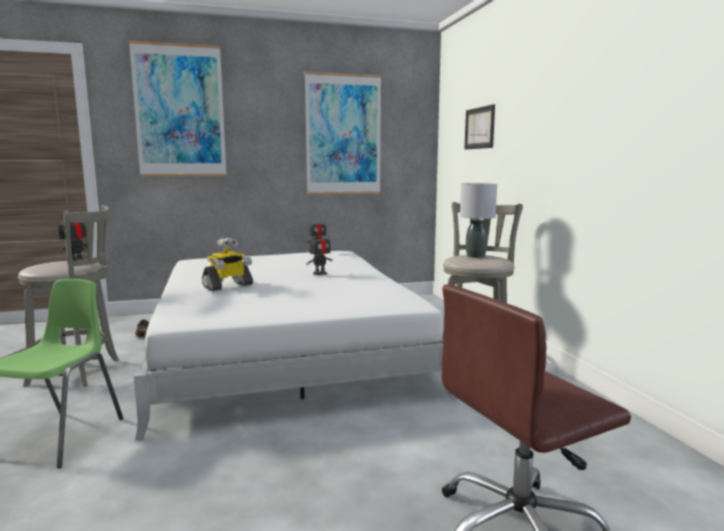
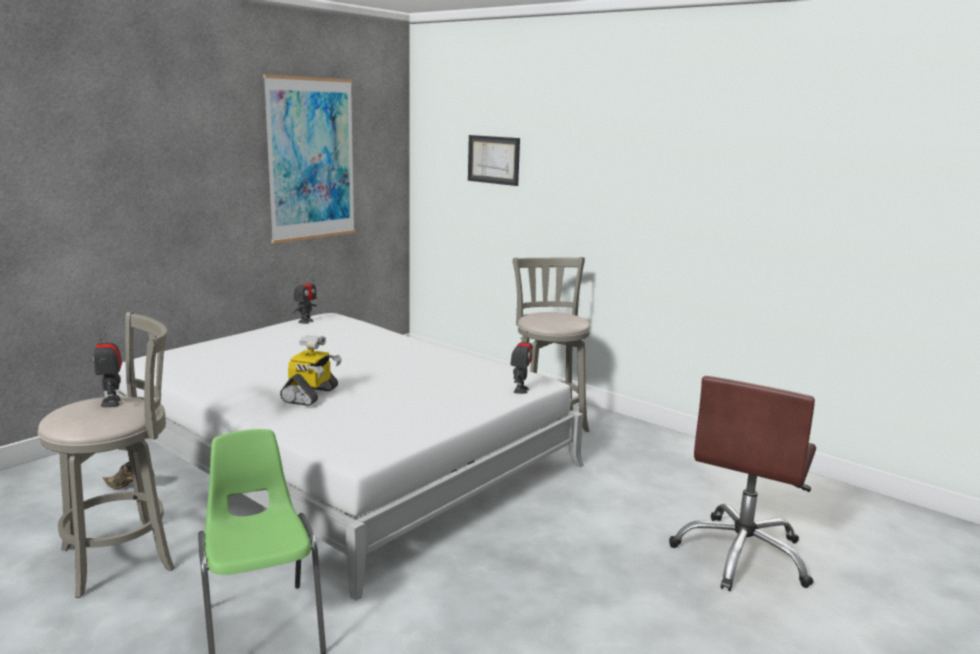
camera: 35 degrees left, 5 degrees up
picture [129,40,227,177] -> none
toy robot [306,231,333,275] -> toy robot moved to [510,331,533,394]
grey table lamp [460,183,497,258] -> none

